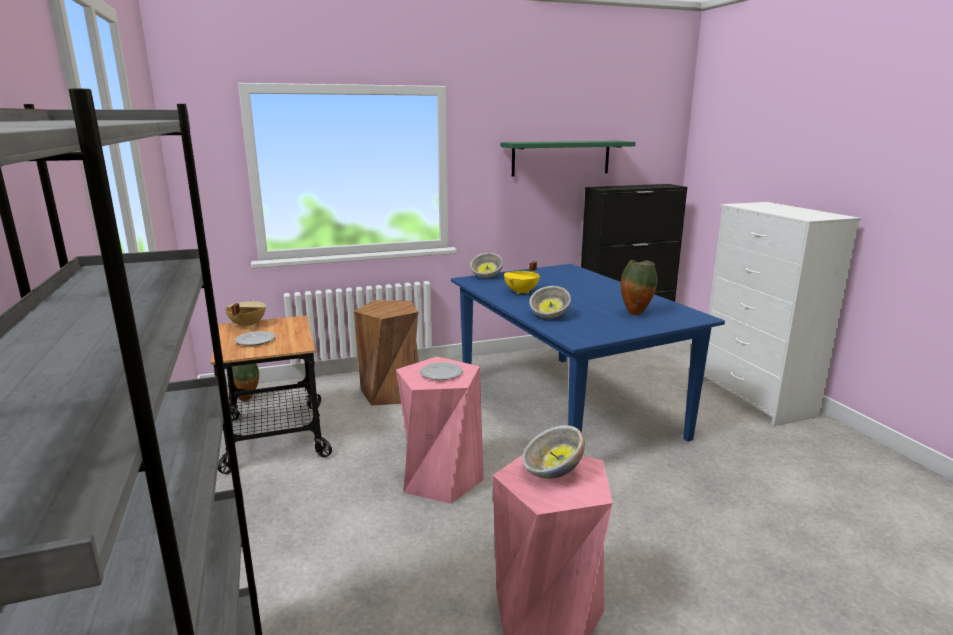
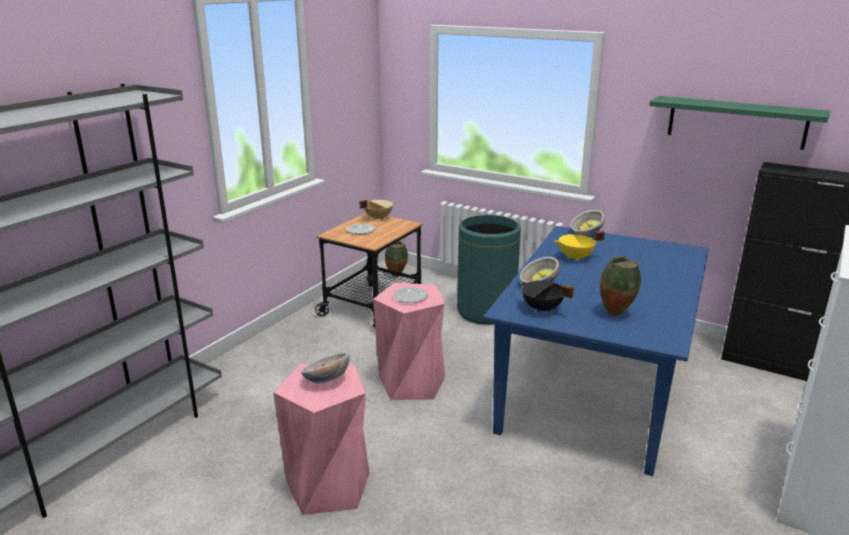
camera: 50 degrees right, 5 degrees up
brown stool [354,300,419,405] -> green trash can [457,215,521,325]
none -> black cooking pot [520,280,574,313]

